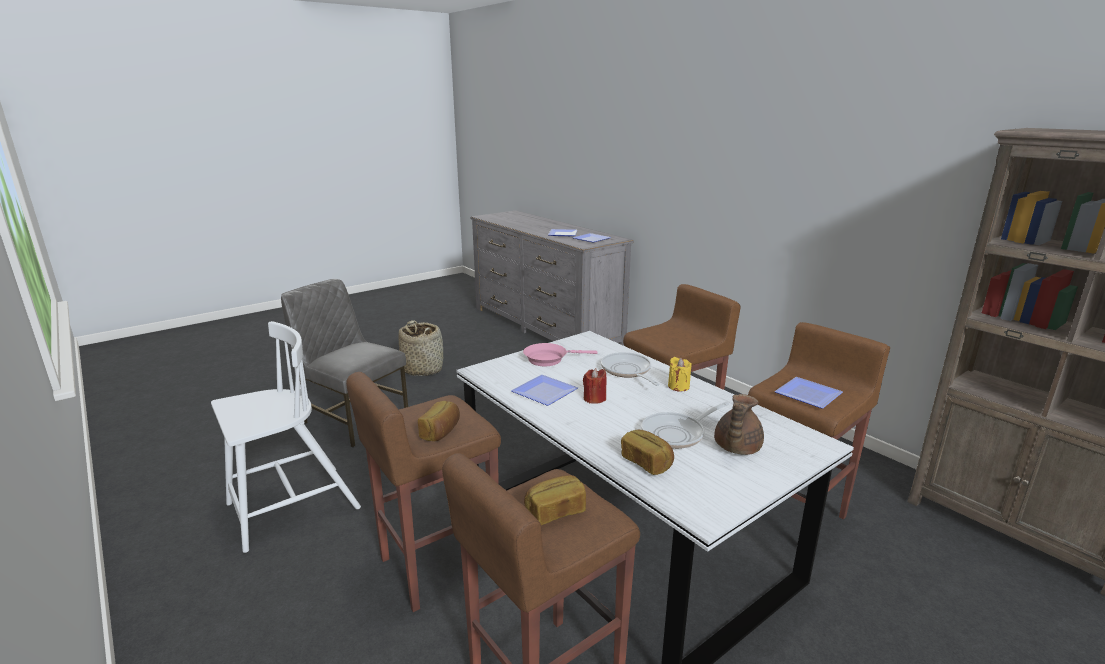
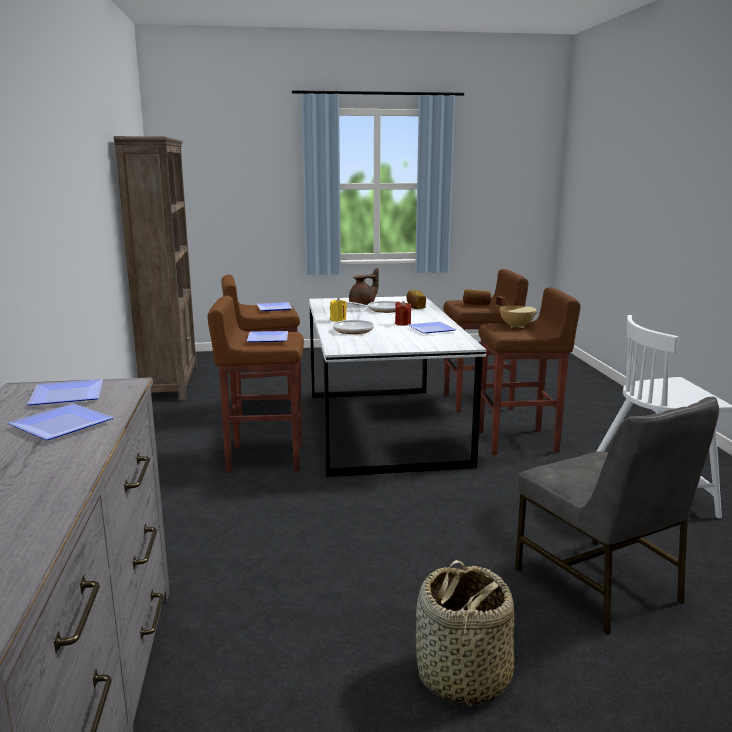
camera: 150 degrees left, 5 degrees down
bread [418,401,460,441] -> beige cooking pot [496,296,537,328]
pink frying pan [523,343,598,366] -> none
none -> plate [247,331,288,342]

